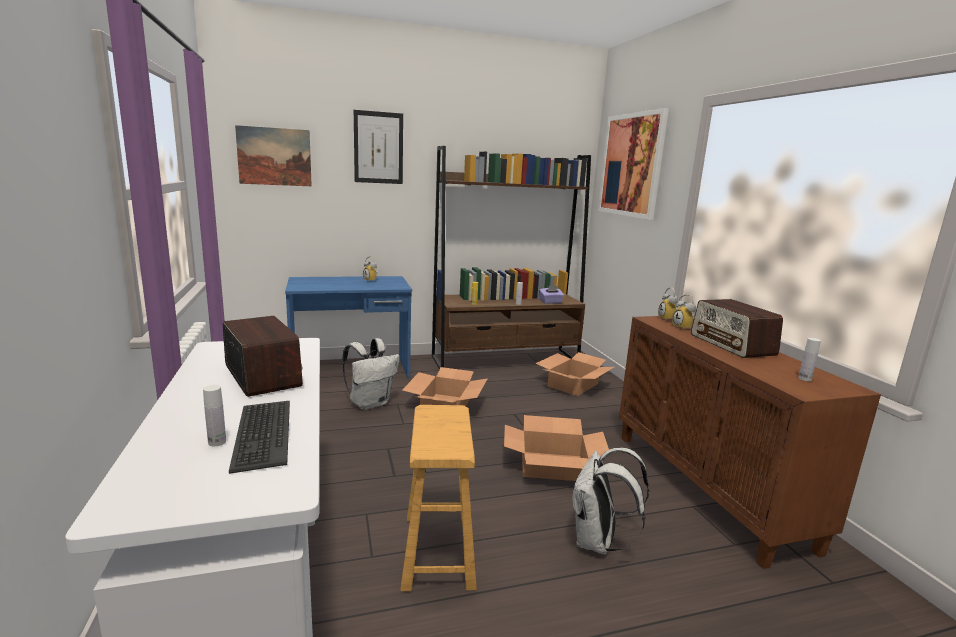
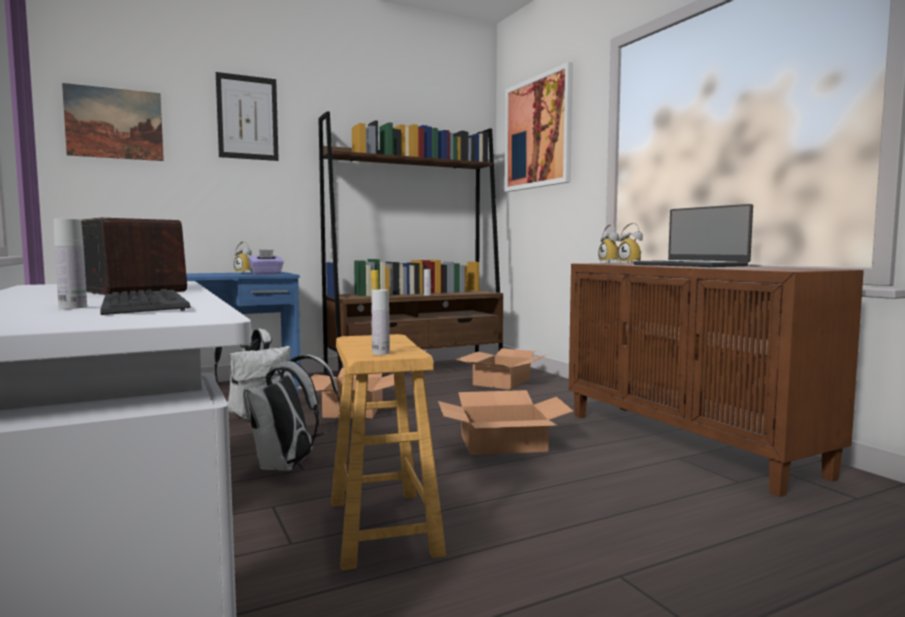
camera: 10 degrees left, 10 degrees down
purple tissue box [539,286,564,304] -> purple tissue box moved to [249,250,284,275]
white backpack [571,448,649,554] -> white backpack moved to [243,355,340,471]
radio [691,299,783,358] -> laptop [633,204,753,267]
white bottle [798,338,821,381] -> white bottle moved to [371,290,390,355]

